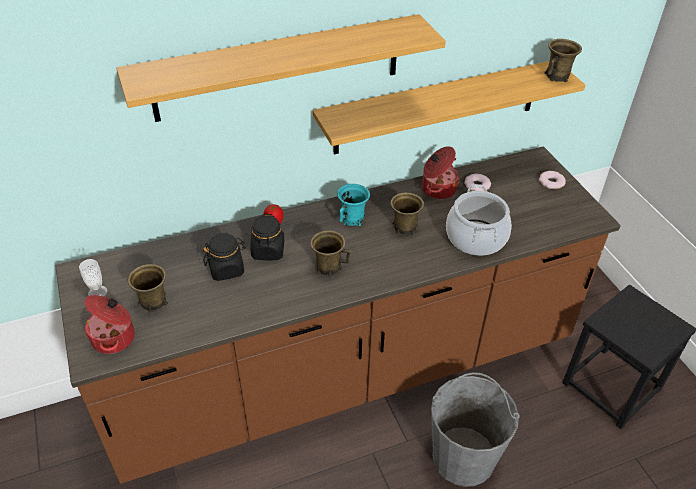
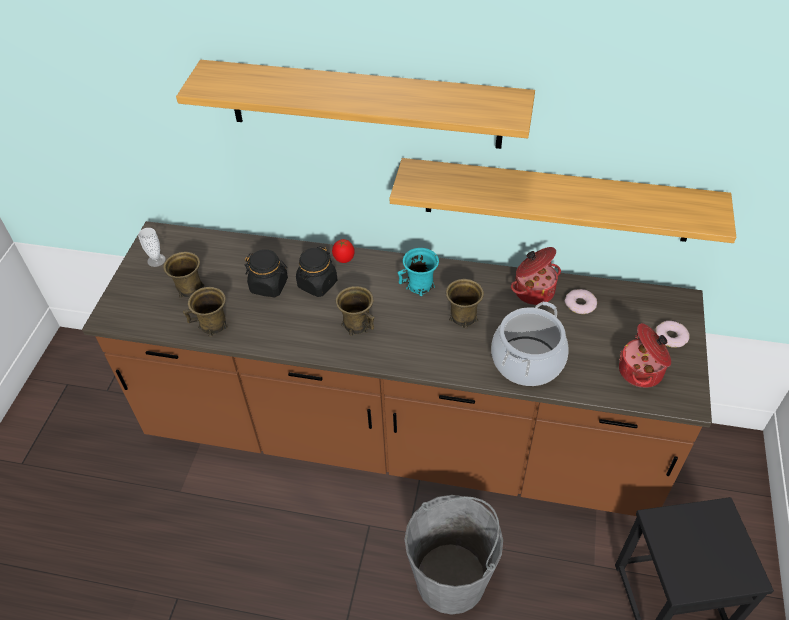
camera: 35 degrees right, 5 degrees up
cooking pot [84,295,135,354] -> cooking pot moved to [619,323,671,388]
brown mug [544,39,582,82] -> brown mug moved to [183,287,228,337]

